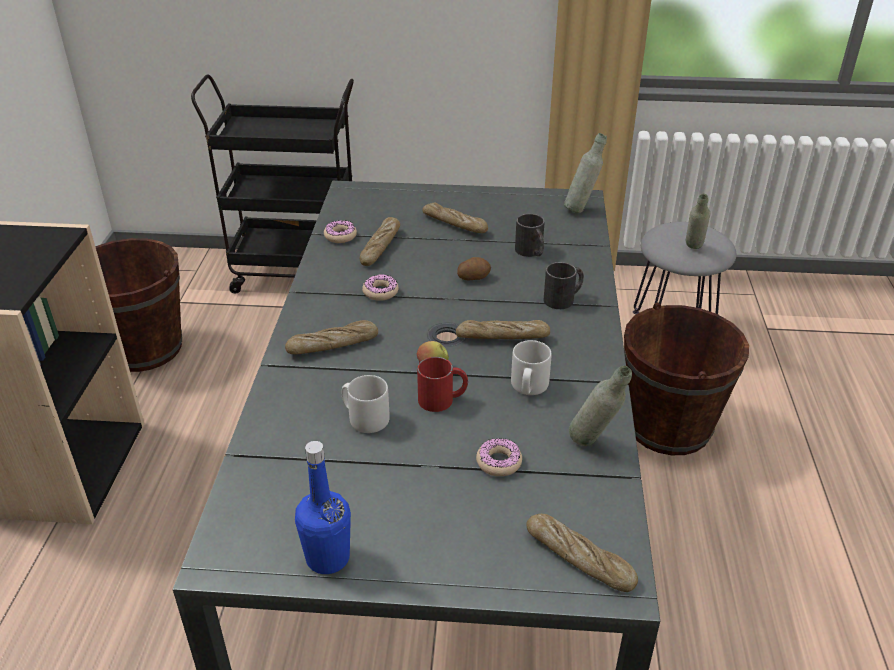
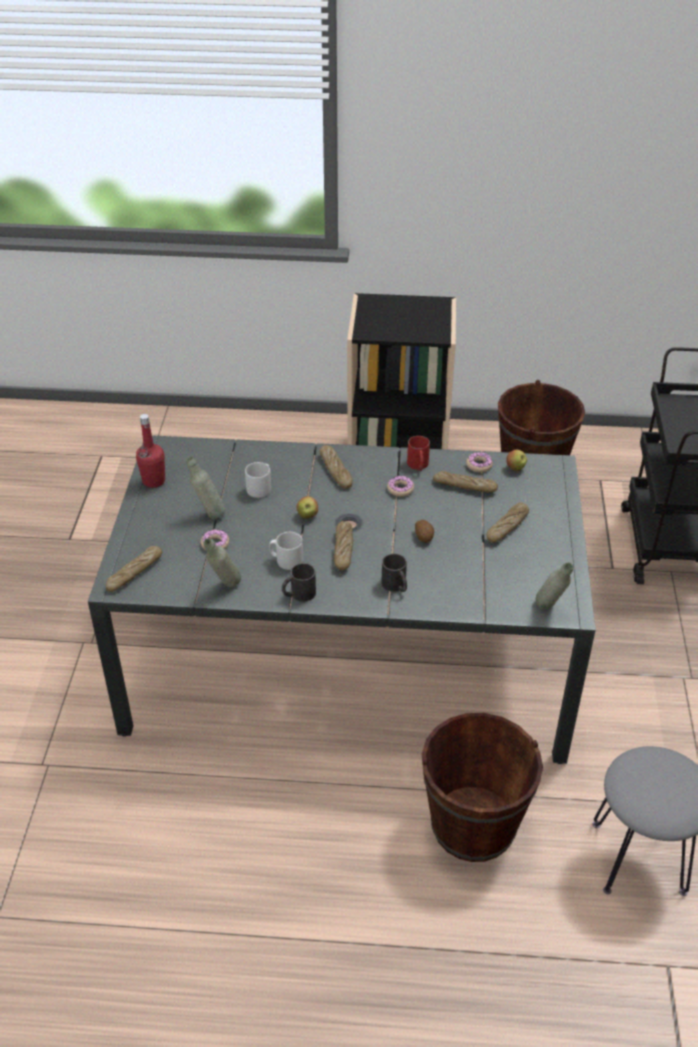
camera: 90 degrees right, 5 degrees up
blue bottle [295,441,351,574] -> red bottle [136,414,165,488]
red mug [417,357,468,412] -> red mug moved to [407,436,430,471]
black mug [515,214,545,257] -> black mug moved to [282,563,316,602]
grey bottle [686,194,710,249] -> grey bottle moved to [186,457,225,519]
none -> apple [506,450,527,471]

